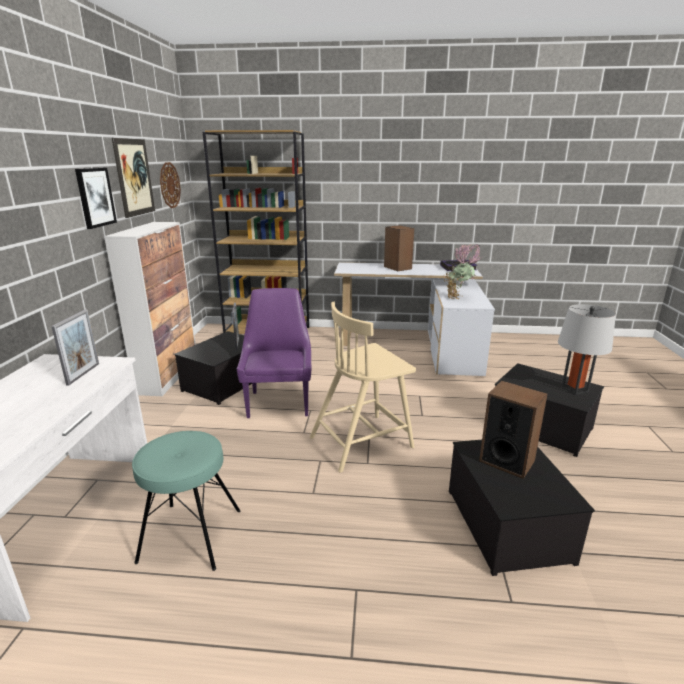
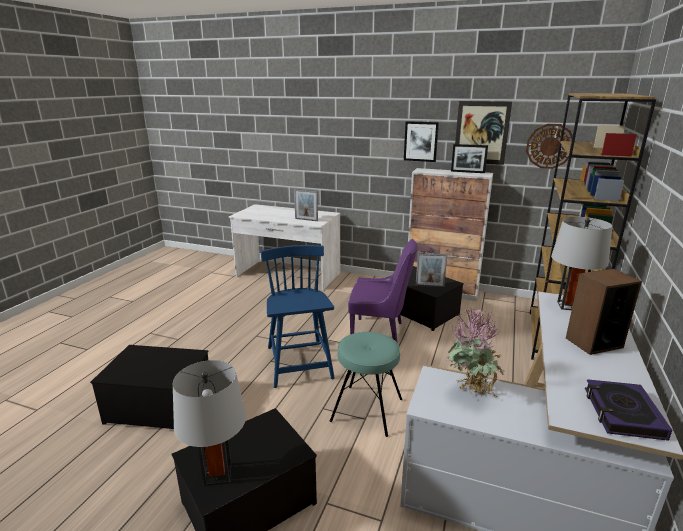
camera: 105 degrees right, 0 degrees up
turquoise stool [132,431,241,571] -> turquoise stool moved to [330,332,402,437]
beige chair [310,302,416,473] -> blue chair [261,245,335,388]
speaker [479,380,548,479] -> none
none -> picture frame [451,144,488,173]
none -> grey table lamp [551,217,613,310]

